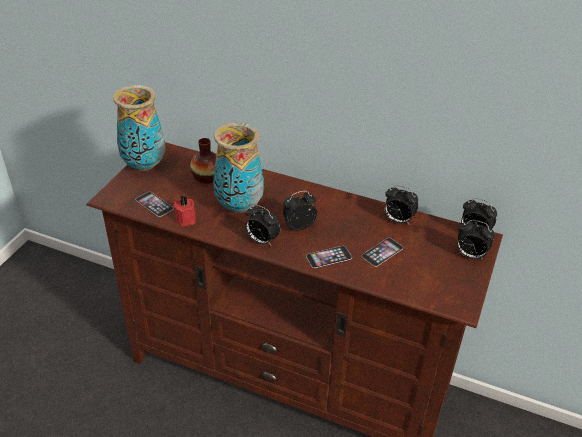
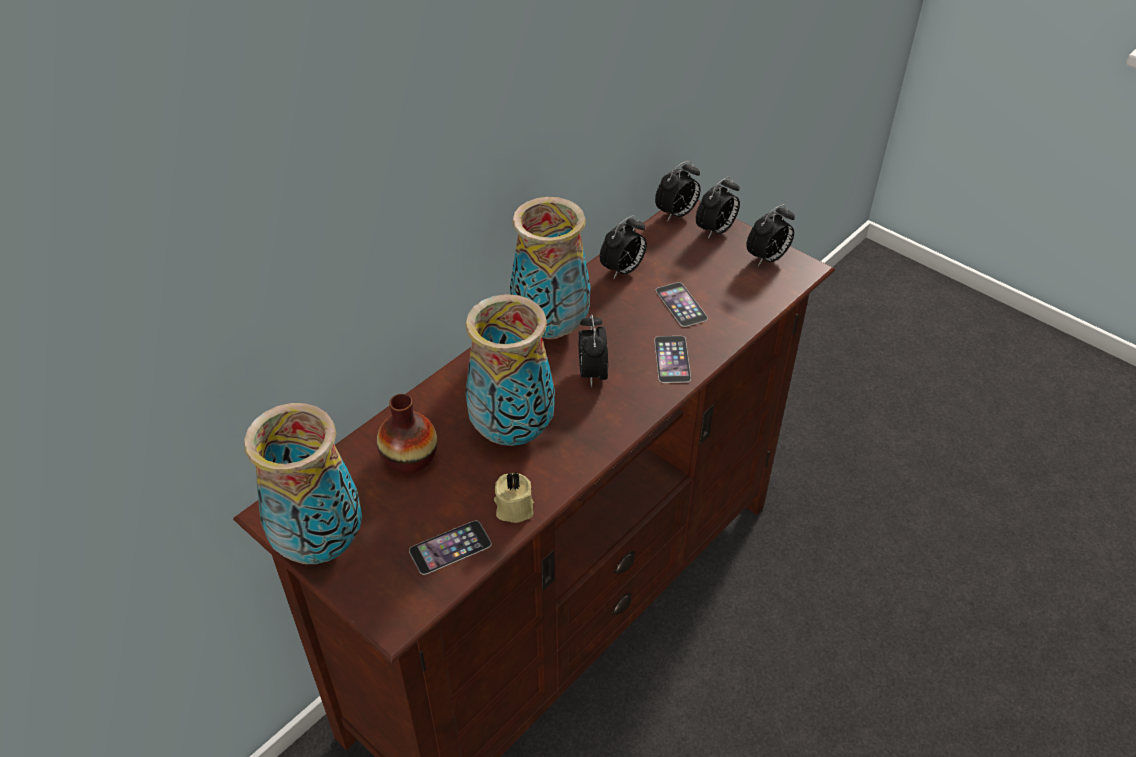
camera: 70 degrees left, 5 degrees up
red candle [173,195,196,227] -> beige candle [494,471,534,523]
alarm clock [245,205,280,246] -> alarm clock moved to [746,204,795,266]
none -> vase [510,197,591,339]

